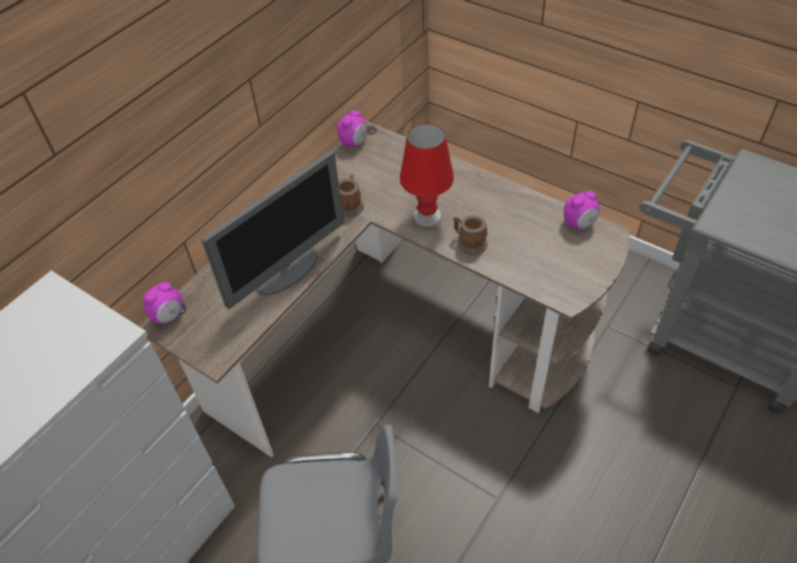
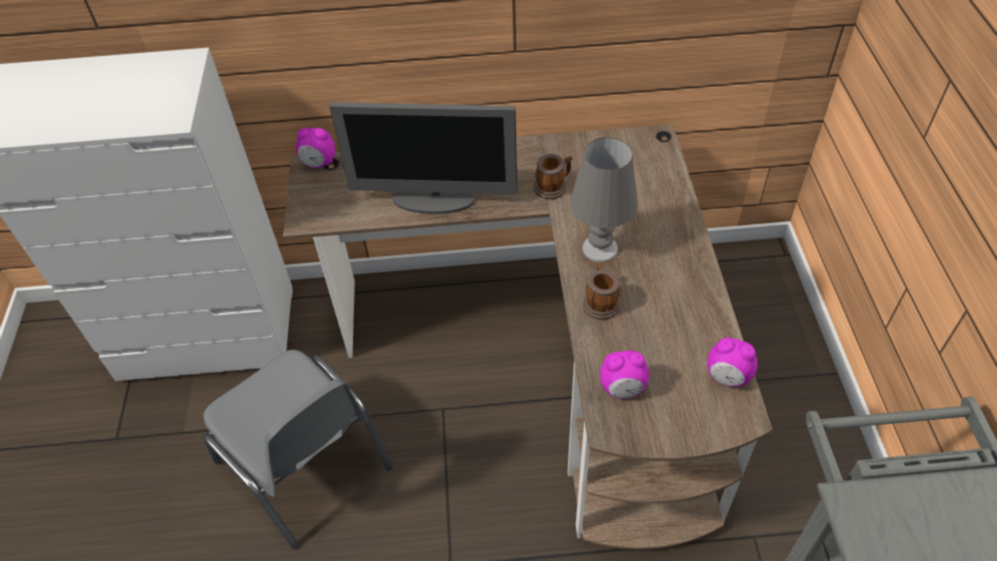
camera: 50 degrees right, 0 degrees up
alarm clock [337,110,367,149] -> alarm clock moved to [600,350,649,399]
red table lamp [400,124,454,227] -> grey table lamp [570,137,638,262]

